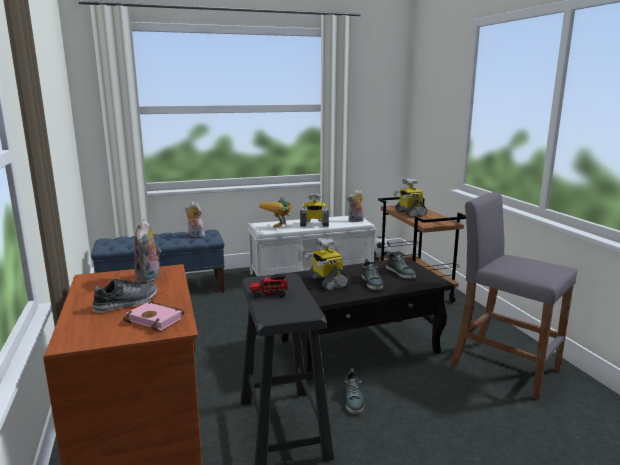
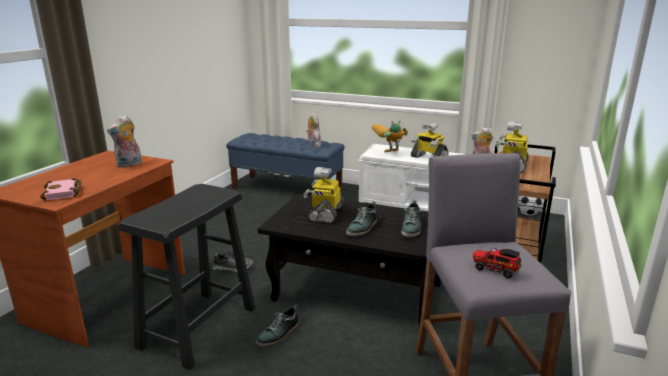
camera: 40 degrees right, 5 degrees up
shoe [92,279,157,313] -> shoe moved to [213,251,253,272]
toy truck [249,274,289,298] -> toy truck moved to [473,248,522,279]

